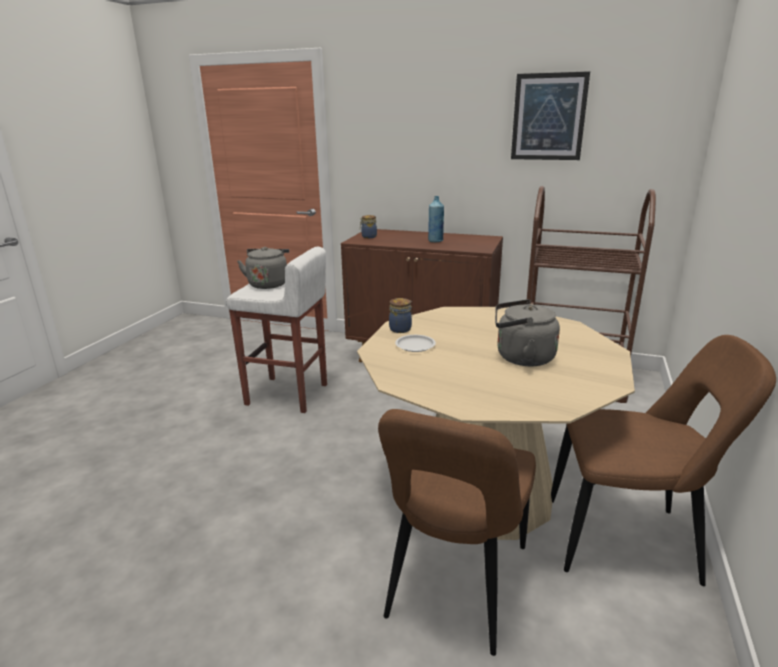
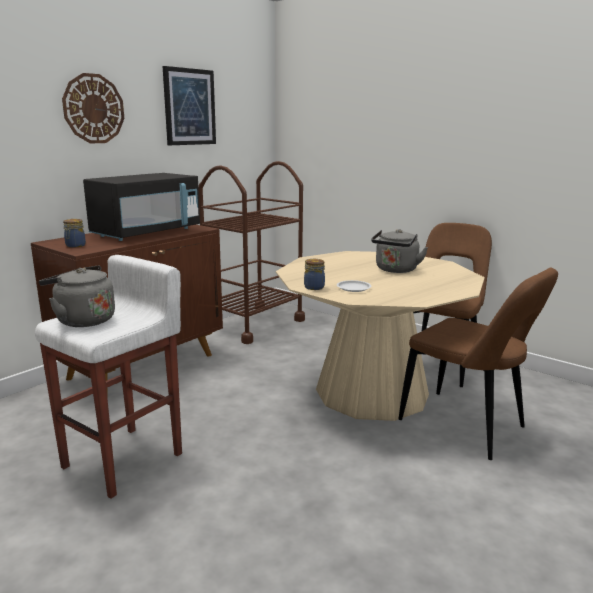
camera: 70 degrees left, 5 degrees down
blue bottle [428,196,444,242] -> black microwave [83,173,200,241]
none -> wall clock [62,73,124,144]

